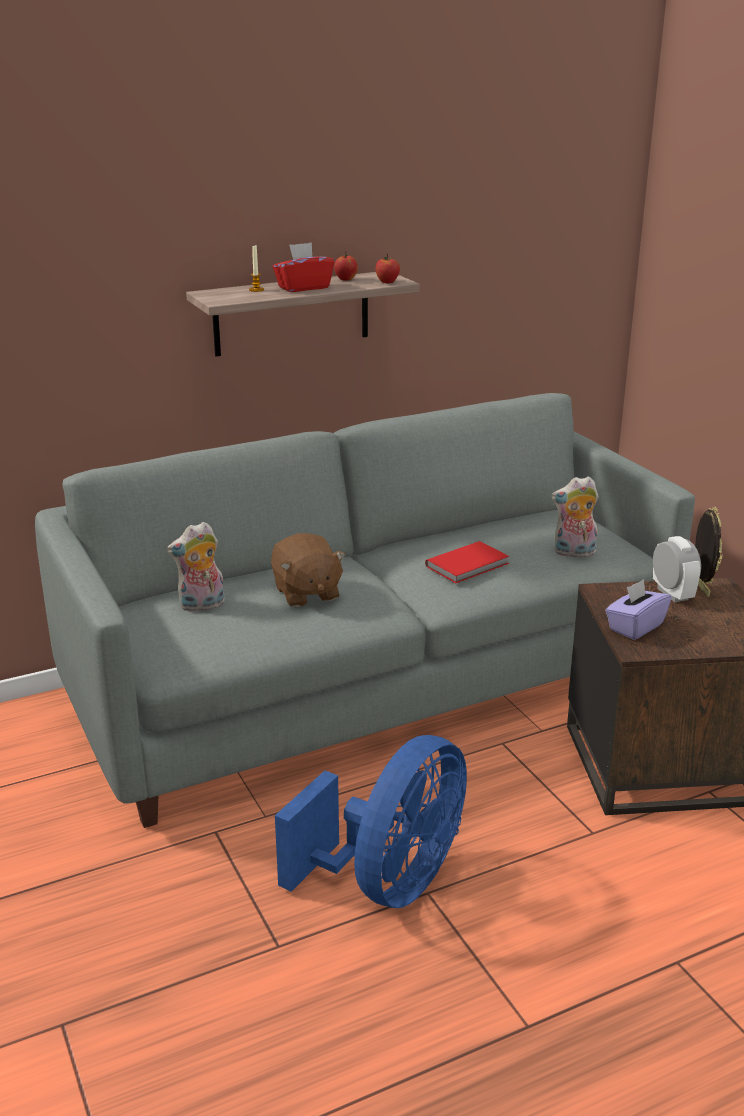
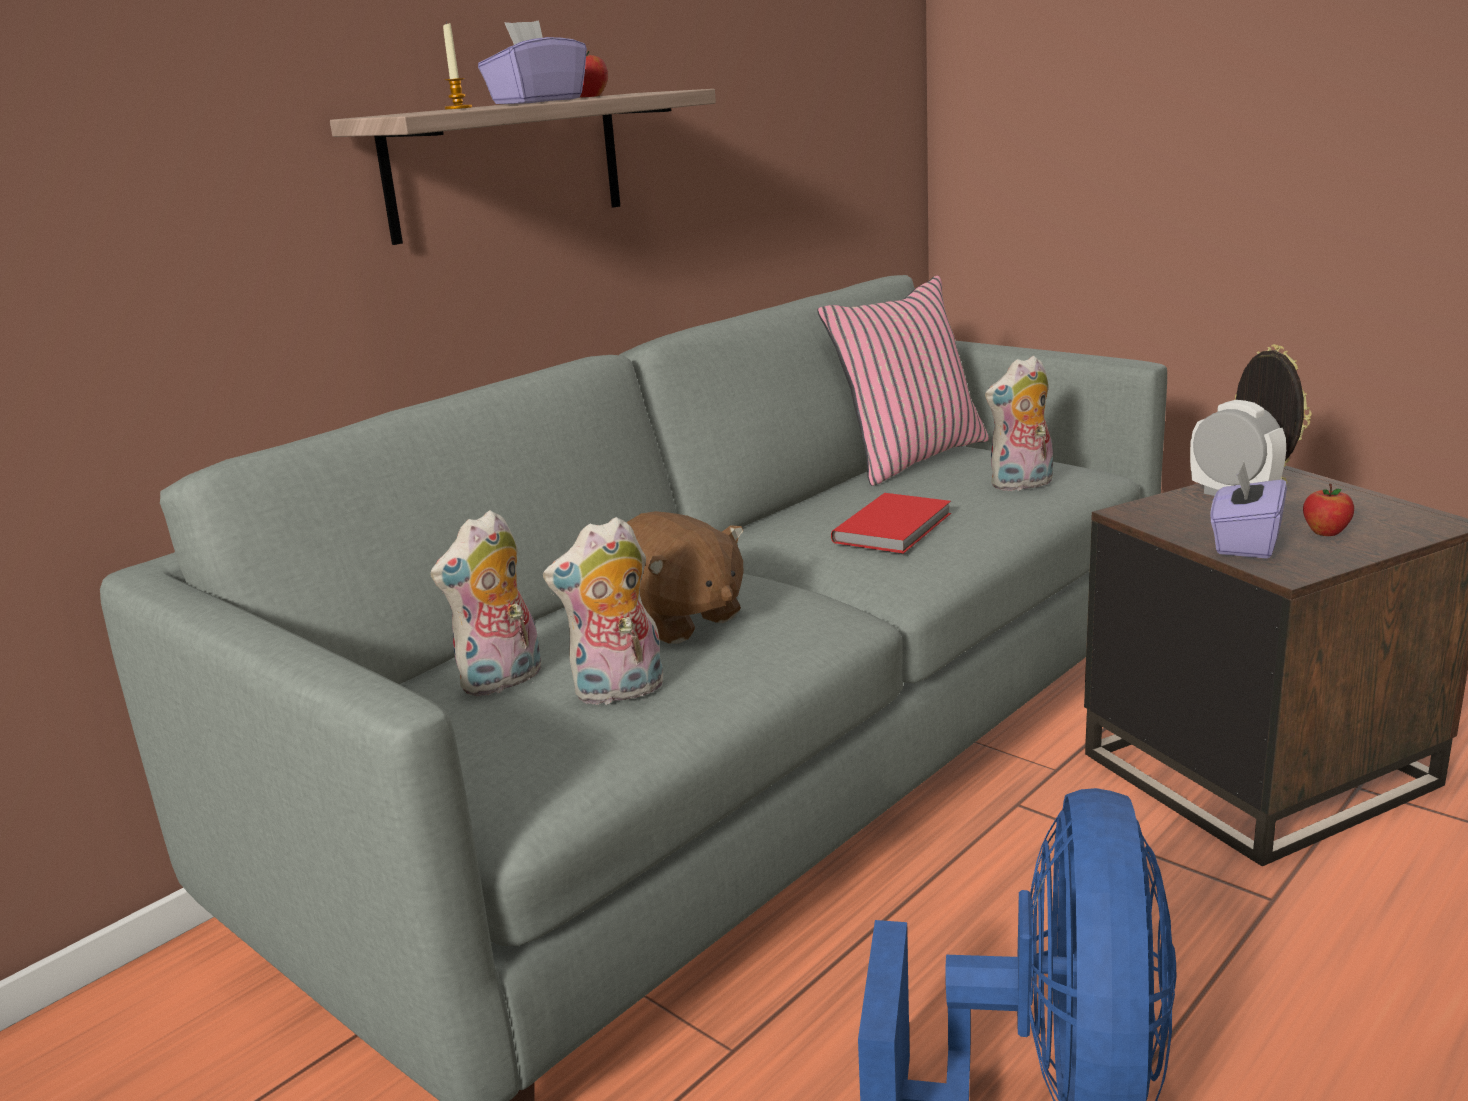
camera: 20 degrees left, 5 degrees down
red tissue box [272,242,335,292] -> purple tissue box [478,20,587,104]
apple [375,254,400,283] -> apple moved to [1303,484,1354,536]
none -> plush toy [543,517,663,705]
none -> pink pillow [817,276,989,486]

